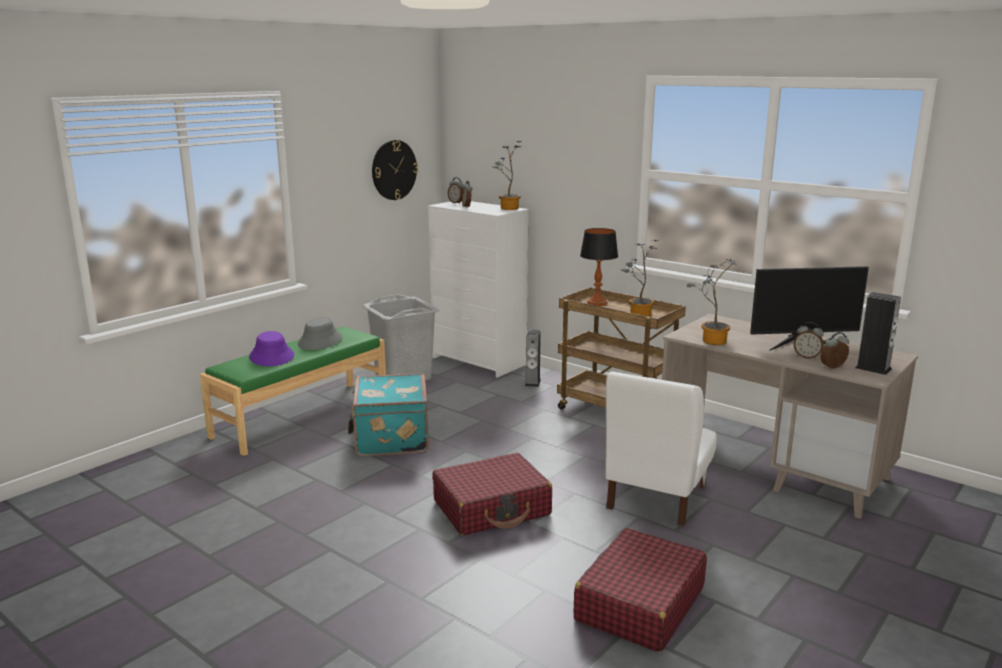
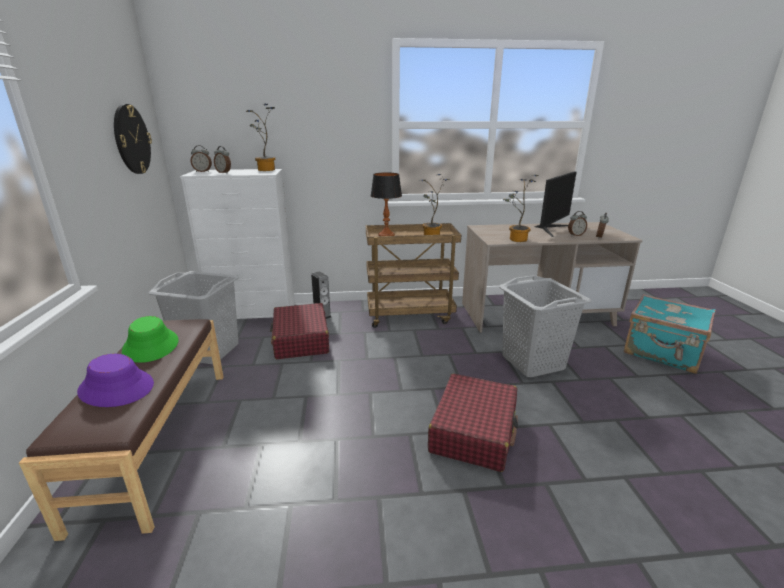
camera: 45 degrees left, 5 degrees up
green bench [200,327,386,456] -> brown bench [19,319,224,541]
grey hat [298,317,343,350] -> green hat [122,316,179,363]
turquoise suitcase [348,373,429,456] -> turquoise suitcase moved to [624,294,716,374]
red suitcase [574,528,707,652] -> red suitcase moved to [270,303,329,359]
white chair [605,372,717,526] -> grey laundry basket [499,275,592,377]
speaker [855,292,901,375] -> none

